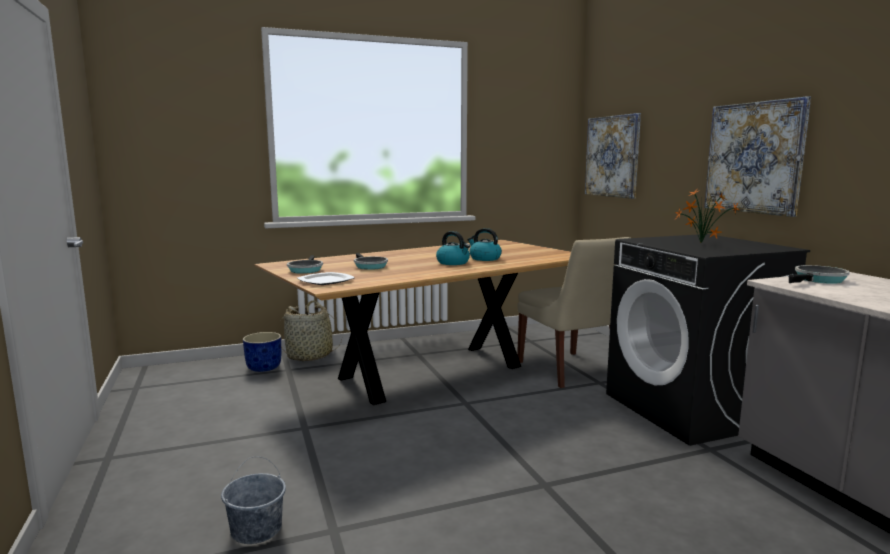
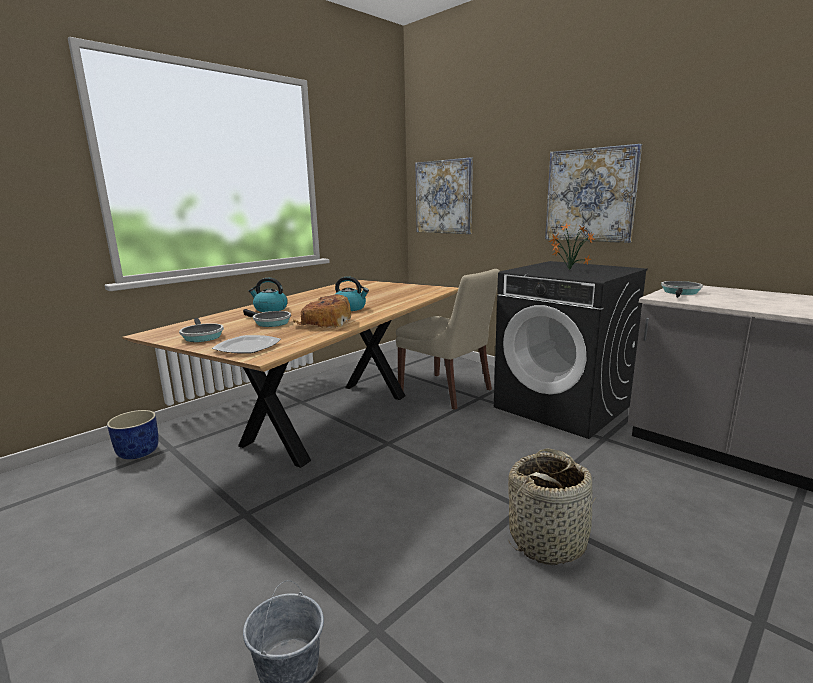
camera: 25 degrees left, 5 degrees up
basket [281,300,342,361] -> basket moved to [508,448,596,565]
kettle [468,228,502,261] -> kettle moved to [249,278,288,312]
none -> bread [293,294,351,328]

